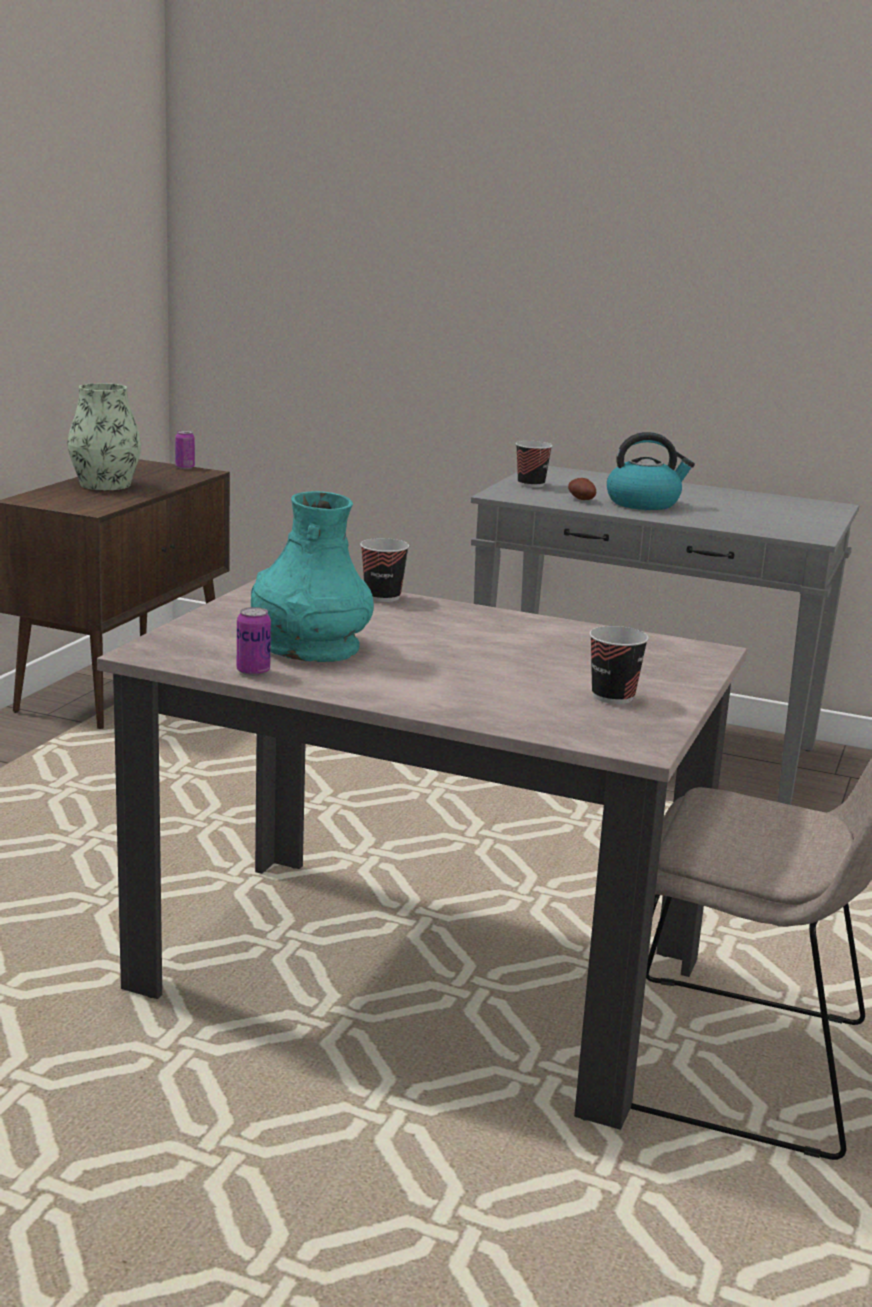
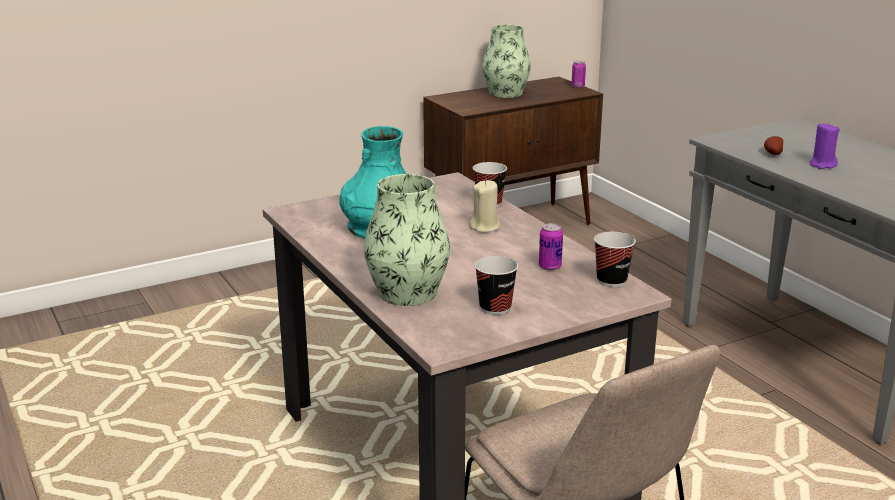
camera: 40 degrees right, 5 degrees up
can [237,607,271,676] -> can moved to [539,223,563,270]
cup [516,441,553,488] -> cup moved to [594,232,636,287]
kettle [607,432,695,510] -> purple candle [810,122,839,169]
none -> vase [364,174,450,306]
none -> beige candle [469,180,500,232]

